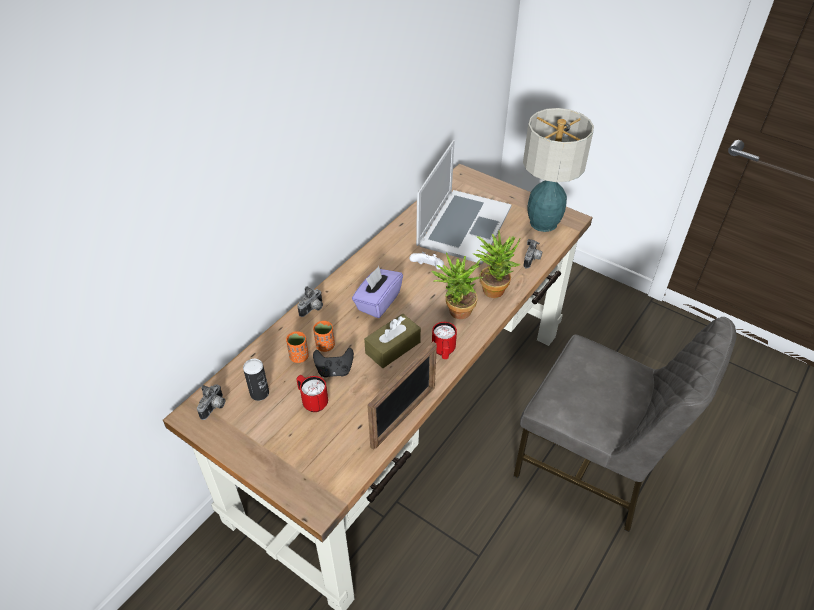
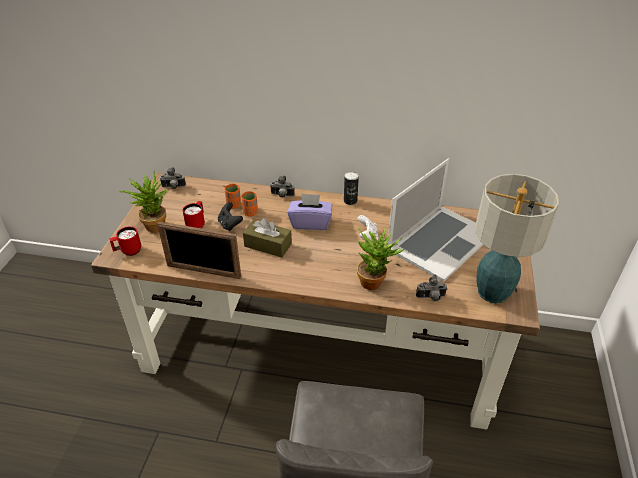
camera: 65 degrees right, 5 degrees down
can [243,359,269,401] -> can moved to [344,171,359,205]
laptop [416,140,512,264] -> laptop turned 45 degrees counterclockwise [387,158,484,282]
potted plant [431,253,484,319] -> potted plant moved to [119,172,168,232]
red mug [432,322,457,359] -> red mug moved to [109,227,141,256]

